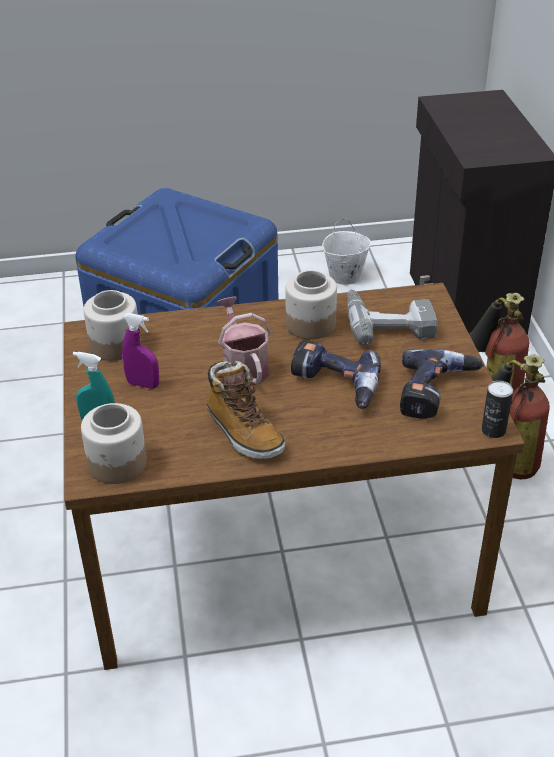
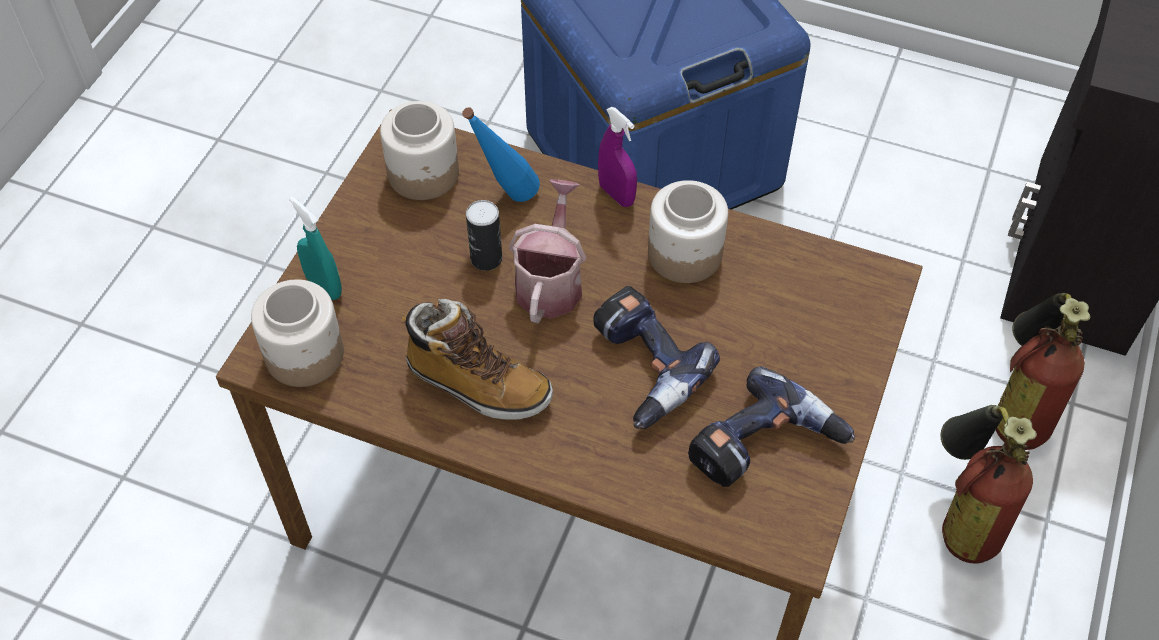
camera: 30 degrees right, 15 degrees up
purple spray bottle [122,313,159,389] -> purple spray bottle moved to [598,107,637,207]
boot [207,360,285,459] -> boot turned 60 degrees counterclockwise [402,299,553,420]
white bucket [322,219,371,285] -> none
power drill [347,289,438,345] -> none
can [482,380,513,438] -> can moved to [466,200,502,271]
none -> blue bottle [462,107,540,202]

